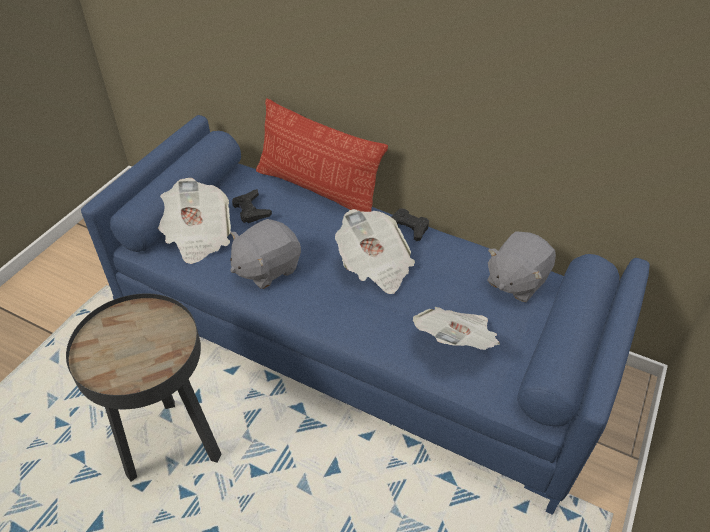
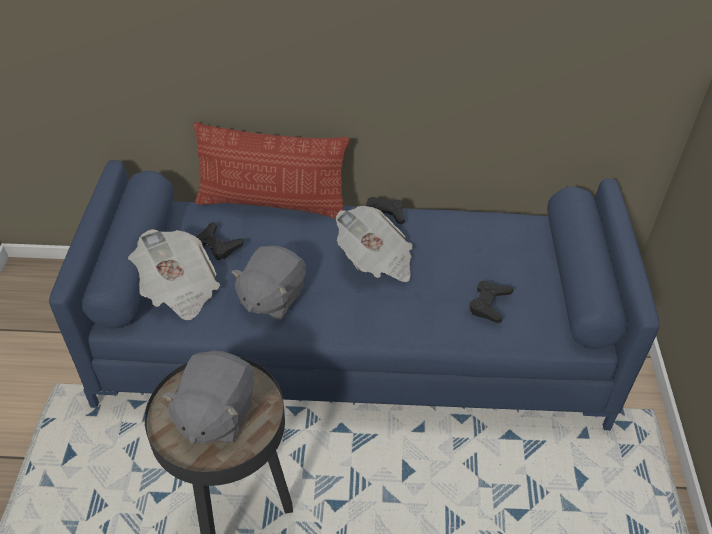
camera: 25 degrees left, 0 degrees up
newspaper [413,307,500,350] -> black game controller [469,281,514,323]
grey plush toy [487,231,556,302] -> grey plush toy moved to [161,350,254,444]

